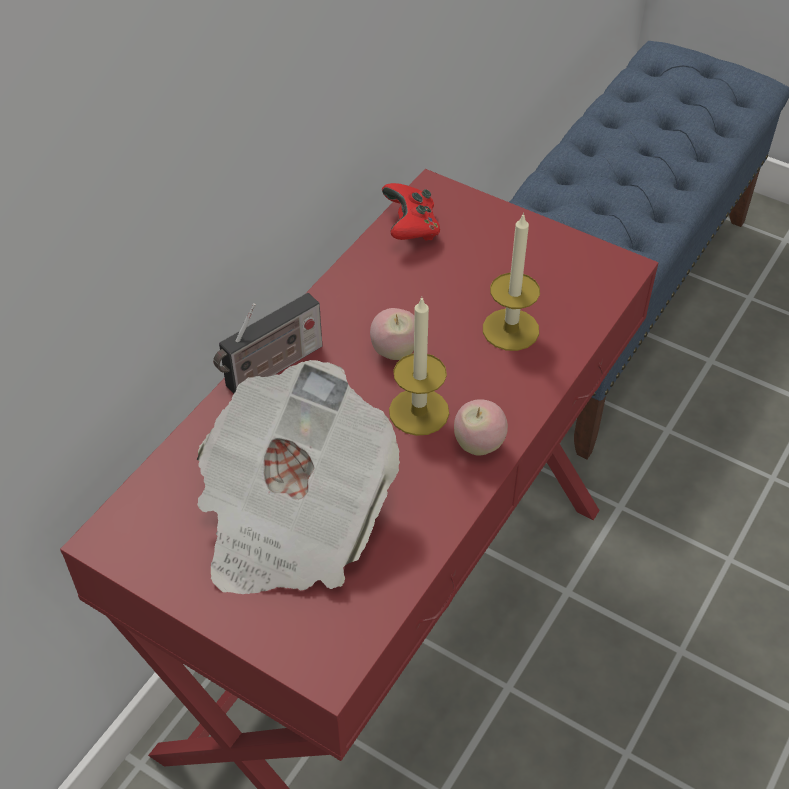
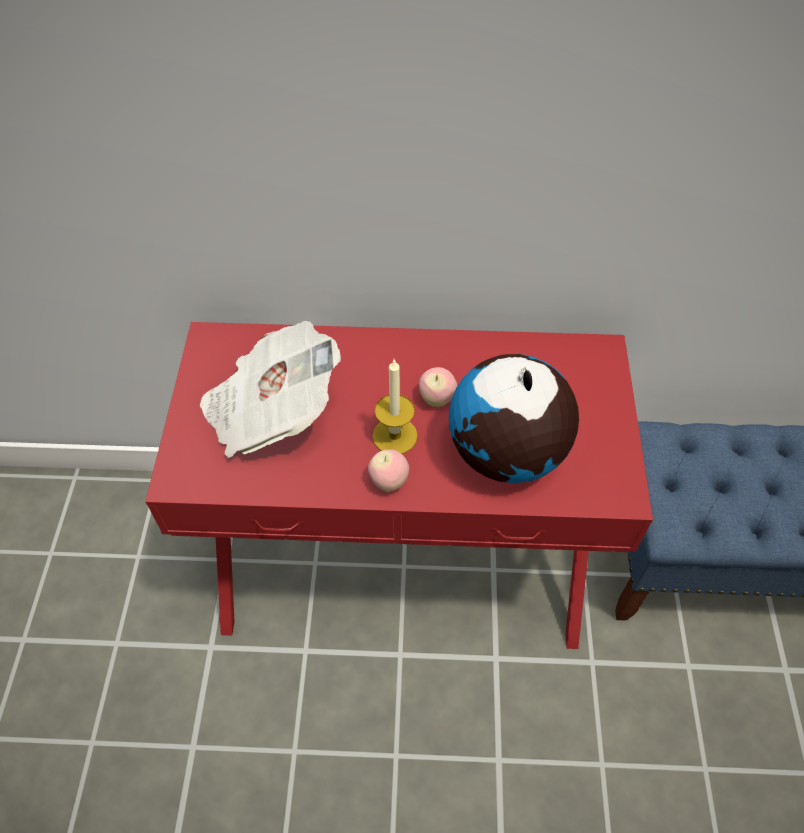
camera: 60 degrees right, 5 degrees up
radio [213,293,322,394] -> none
red game controller [382,183,440,241] -> none
candle [483,212,540,351] -> globe [449,354,579,483]

